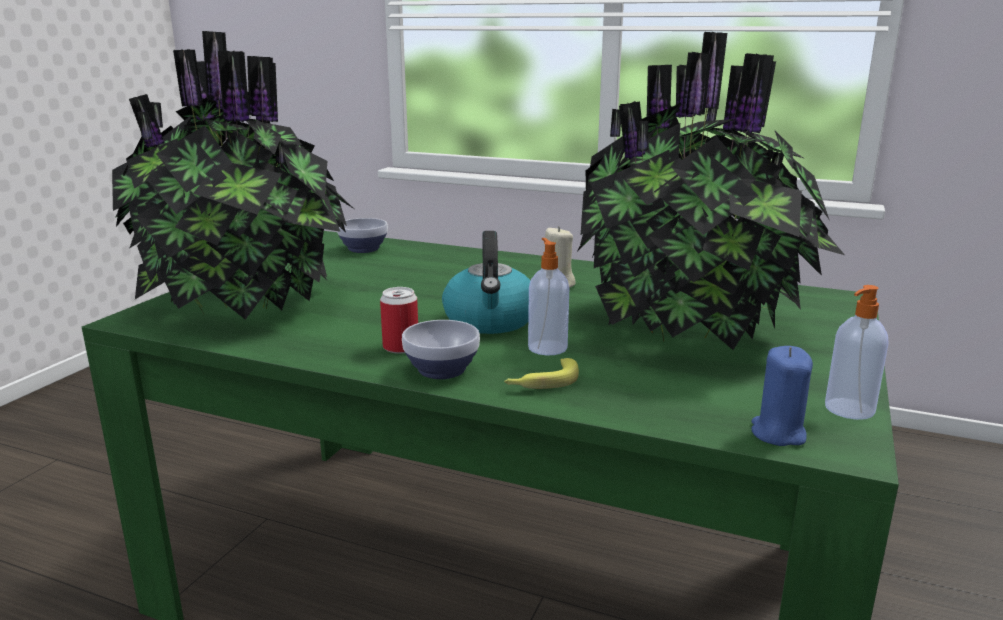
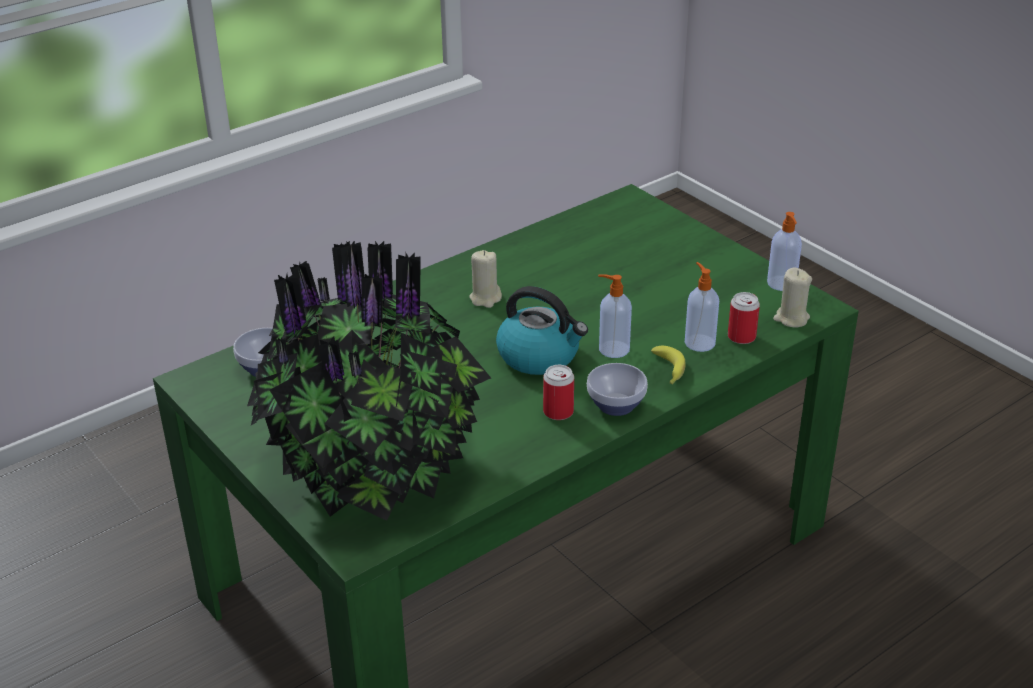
camera: 60 degrees left, 15 degrees up
potted plant [578,32,845,350] -> none
blue candle [751,346,813,446] -> beige candle [773,267,812,327]
none -> soap dispenser [685,262,719,352]
none -> can [728,292,760,344]

